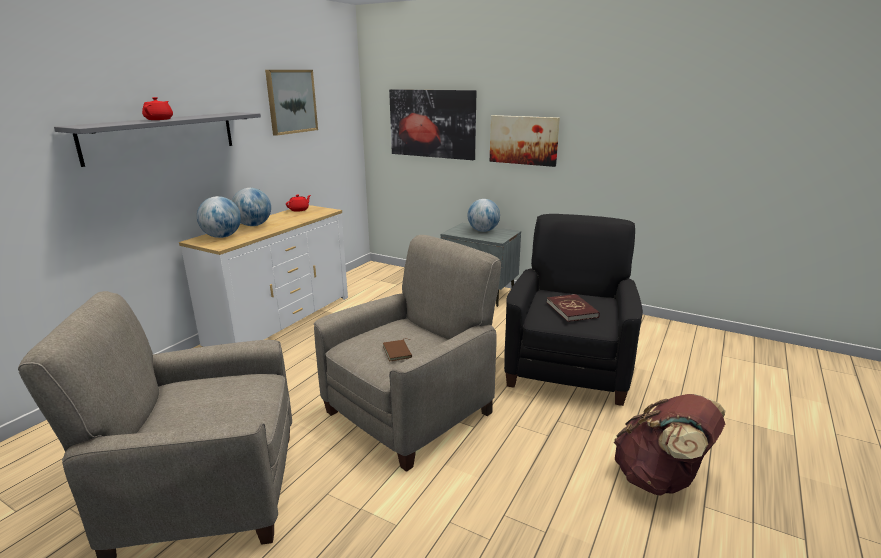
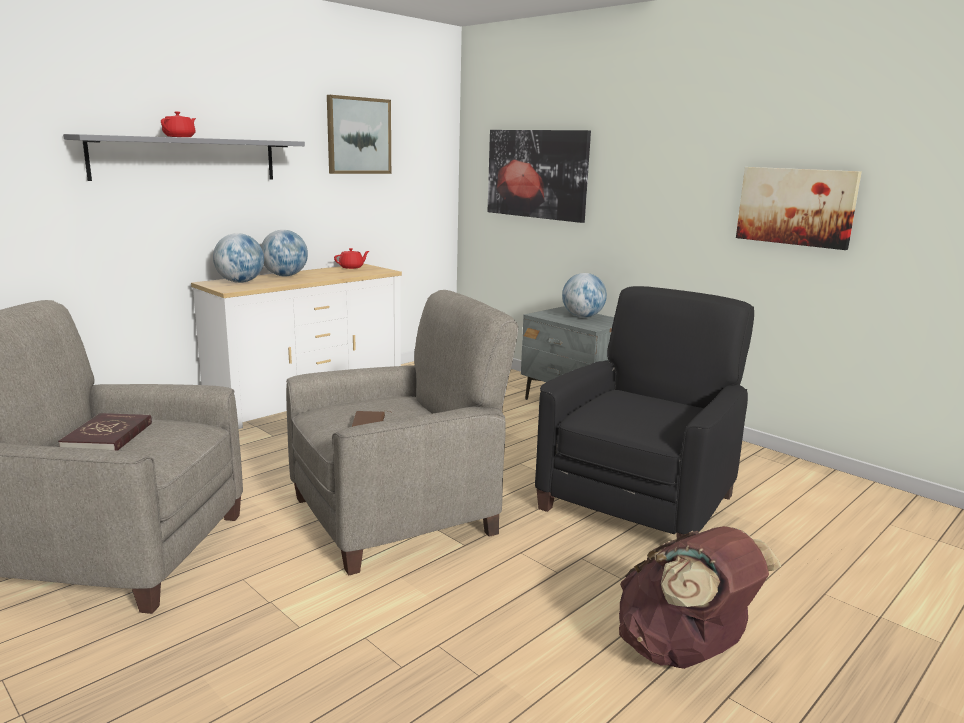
camera: 15 degrees right, 5 degrees down
picture [490,115,560,167] -> picture moved to [736,167,862,250]
red book [547,294,600,322] -> red book moved to [58,413,152,451]

